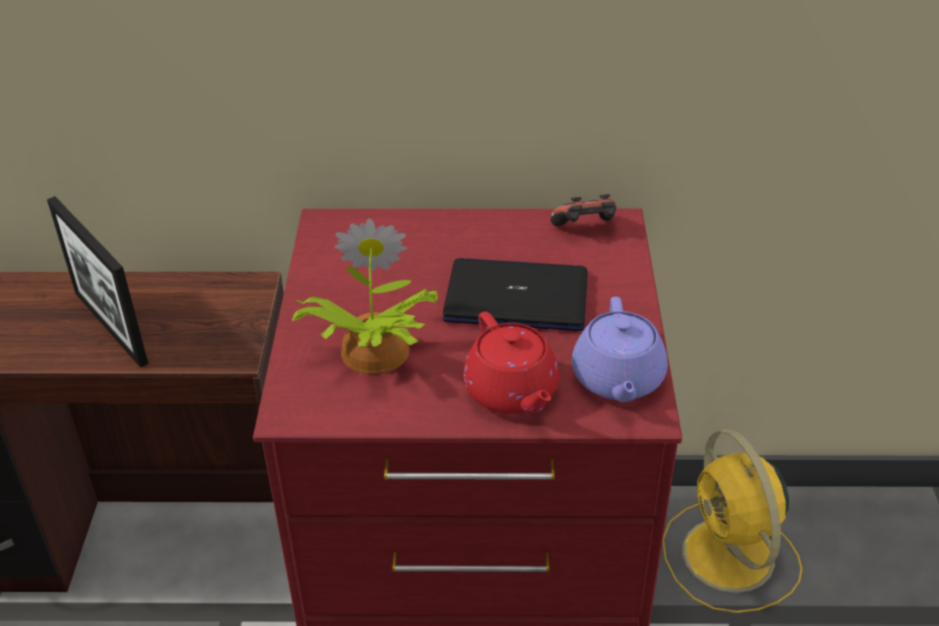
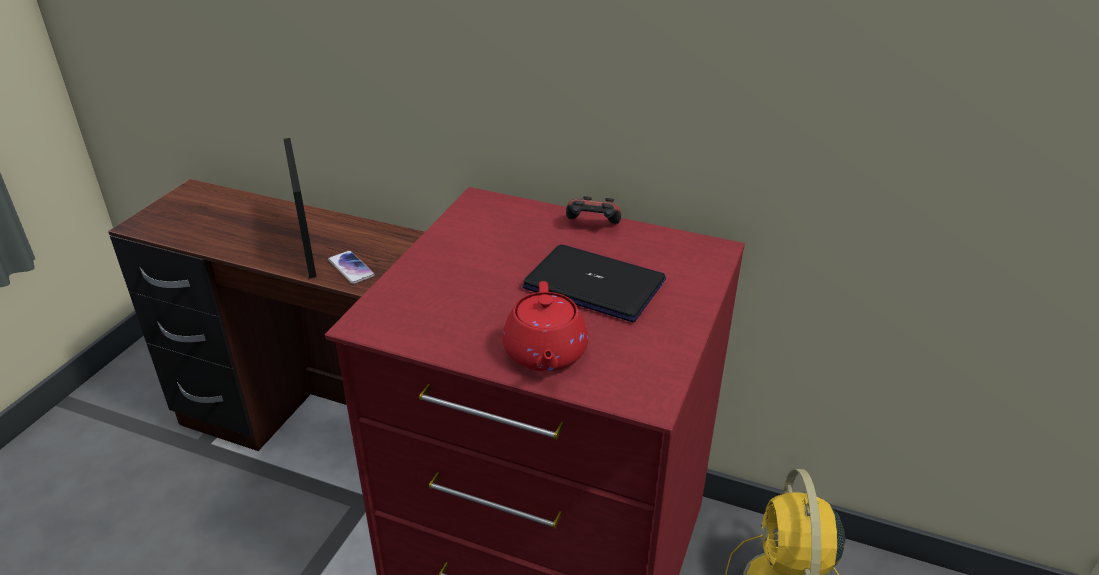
camera: 20 degrees right, 5 degrees down
potted plant [292,219,438,375] -> none
game controller [550,194,616,226] -> game controller moved to [566,196,621,224]
purple teapot [572,297,668,402] -> none
none -> phone [328,250,375,284]

